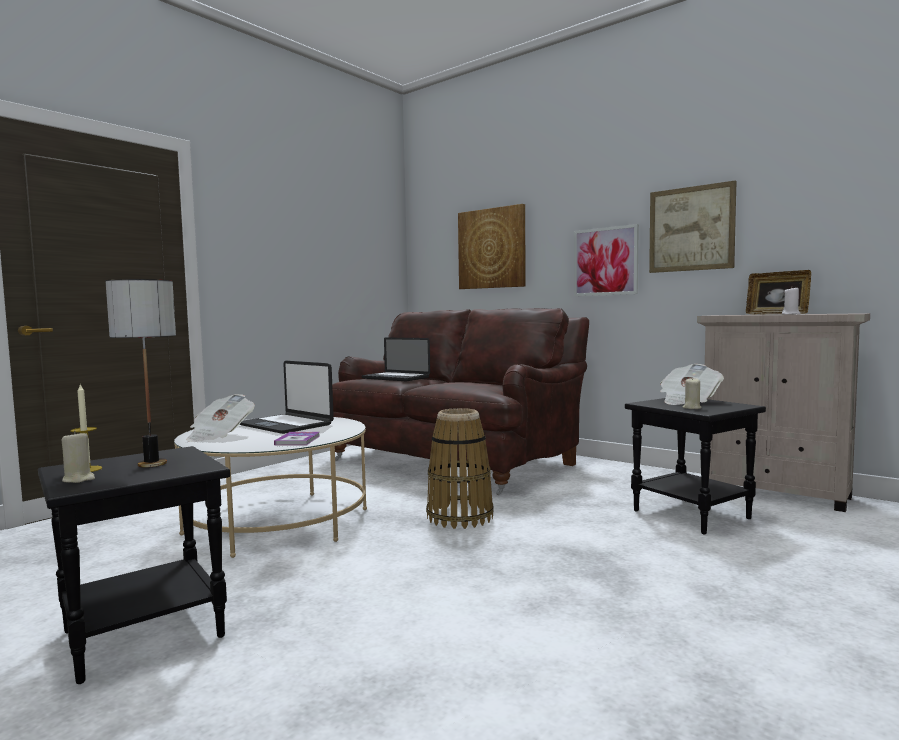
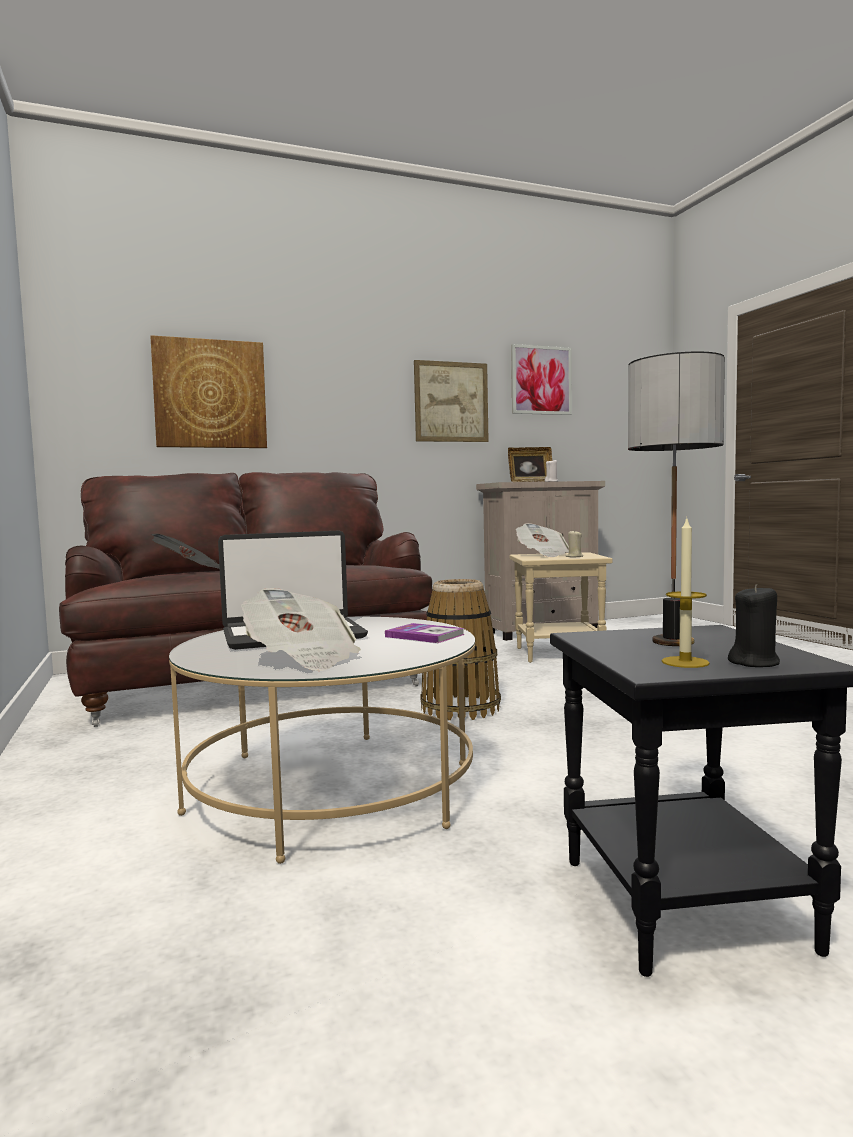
camera: 60 degrees left, 0 degrees up
beige candle [62,431,95,483] -> black candle [728,584,780,667]
laptop [362,338,430,381] -> newspaper [150,533,220,569]
picture [574,224,639,296] -> picture moved to [511,344,572,415]
black side table [625,398,766,534] -> beige side table [509,552,612,663]

